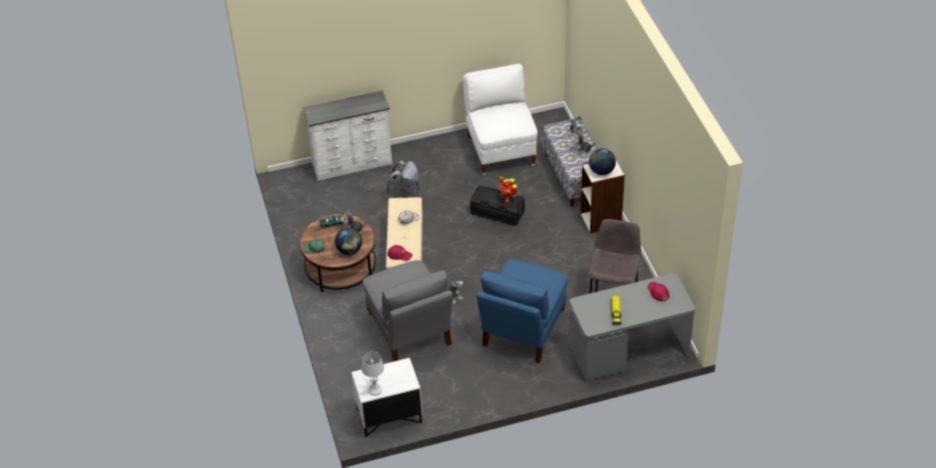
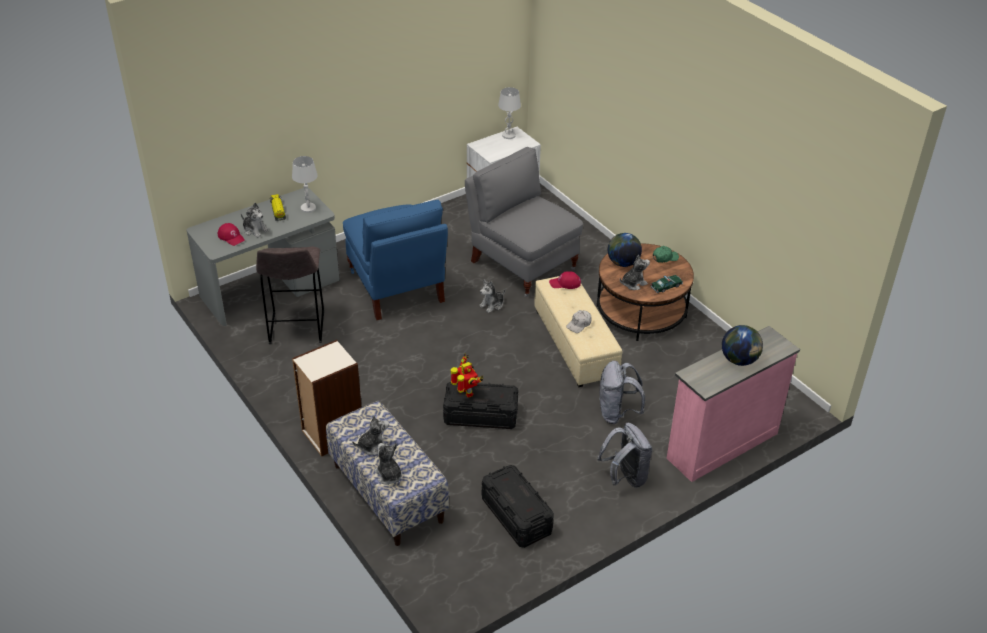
camera: 160 degrees right, 5 degrees down
white dresser [303,90,392,181] -> pink dresser [667,326,800,482]
white chair [463,64,538,175] -> black storage box [482,465,554,548]
blue chair [477,259,568,363] -> blue chair turned 150 degrees clockwise [343,200,448,320]
globe [589,148,616,175] -> globe moved to [722,325,763,366]
none -> plush toy [241,203,269,238]
none -> white table lamp [292,156,318,213]
none -> grey backpack [597,423,653,488]

